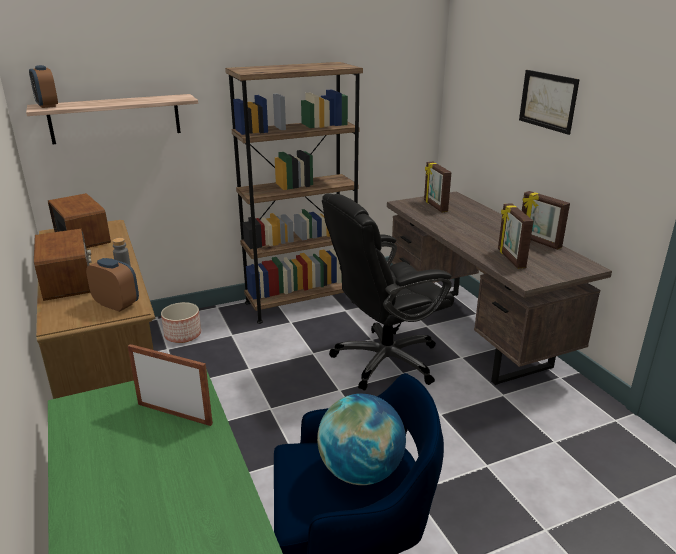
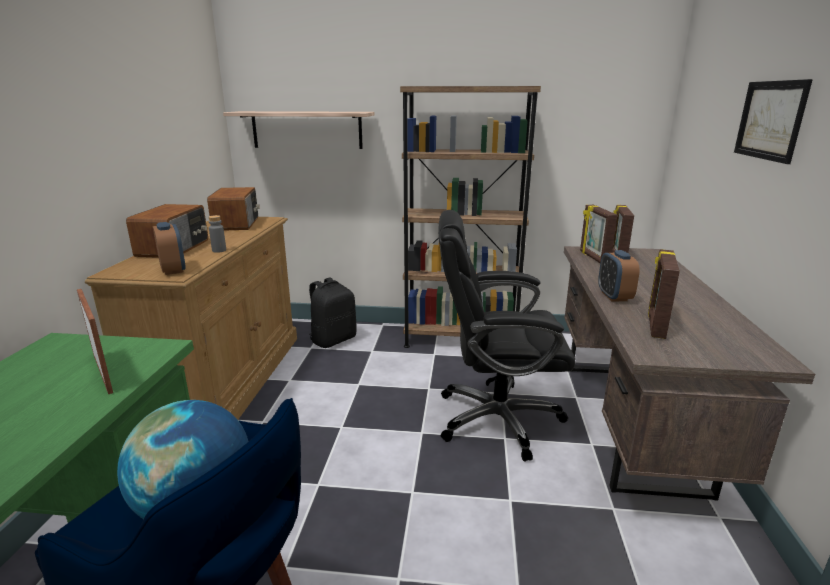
camera: 30 degrees right, 5 degrees down
alarm clock [29,65,58,108] -> alarm clock moved to [598,250,640,302]
planter [161,302,201,343] -> black backpack [309,277,357,348]
picture frame [522,191,570,250] -> picture frame moved to [580,205,618,263]

